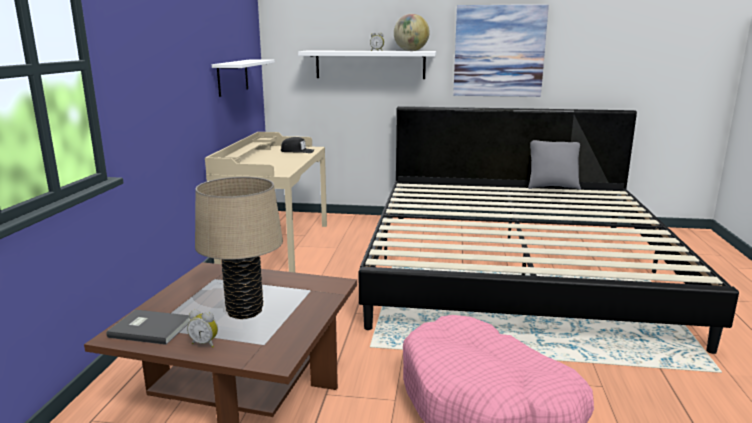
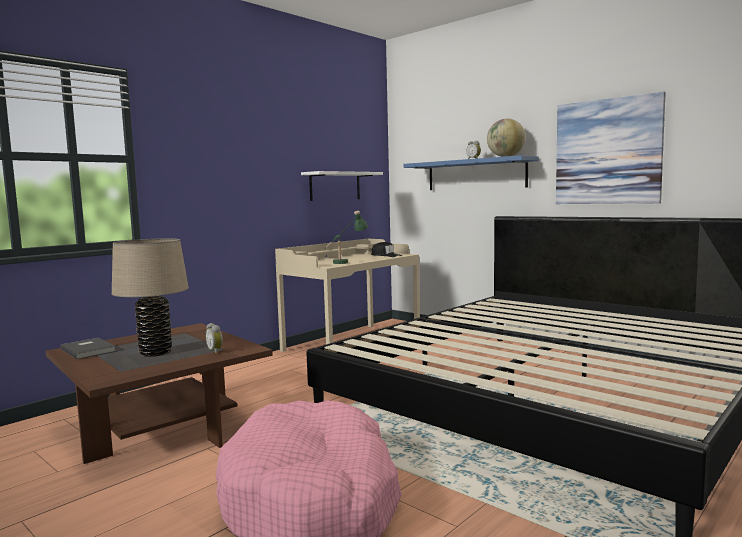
camera: 35 degrees right, 10 degrees down
alarm clock [187,310,218,348] -> alarm clock moved to [205,323,223,354]
white shelf [298,51,436,79] -> blue shelf [403,155,539,190]
grey pillow [528,140,581,190] -> none
none -> green table lamp [325,211,368,264]

